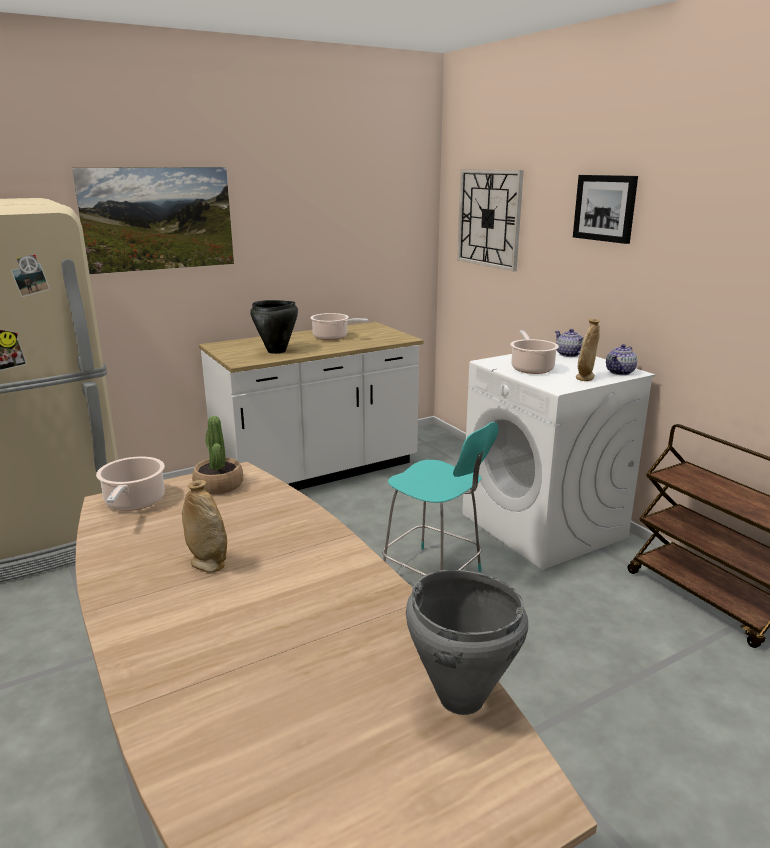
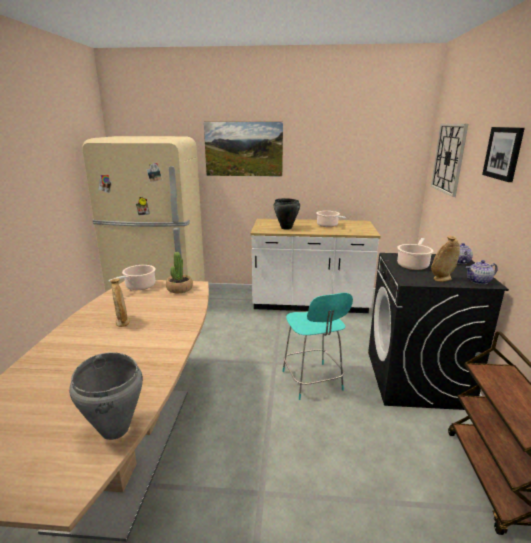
camera: 35 degrees right, 0 degrees up
white washing machine [462,350,655,570] -> black washing machine [368,253,509,410]

